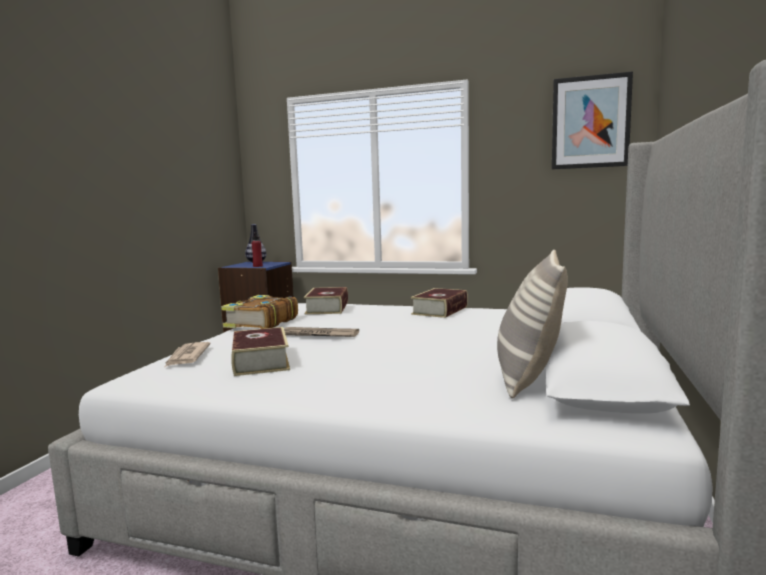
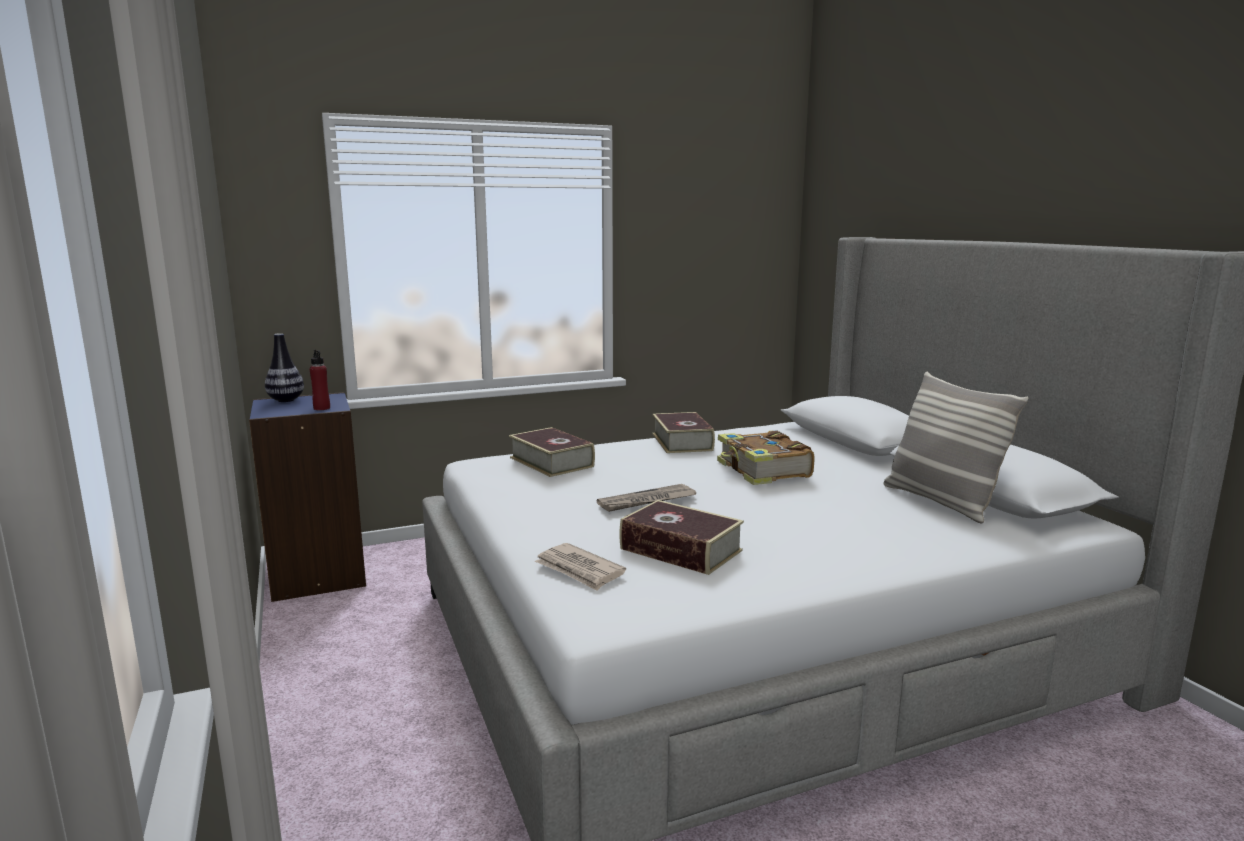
camera: 40 degrees left, 5 degrees up
book [221,295,298,329] -> book moved to [717,430,814,485]
picture [552,71,633,169] -> none

